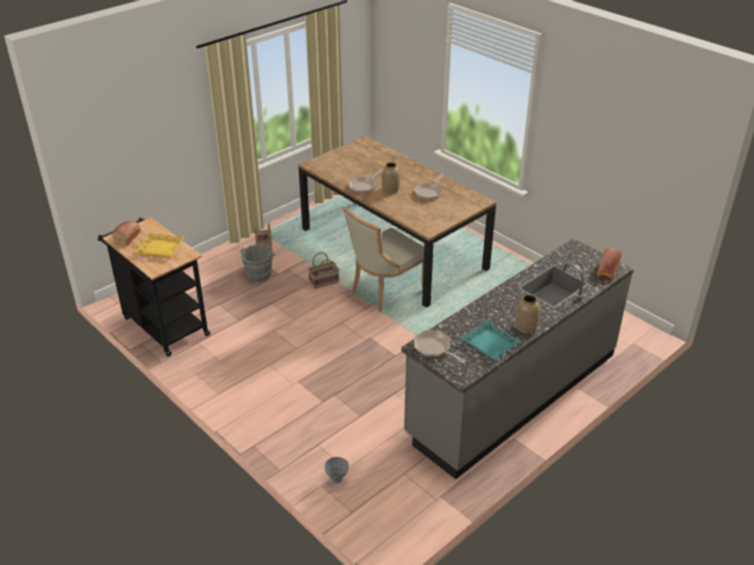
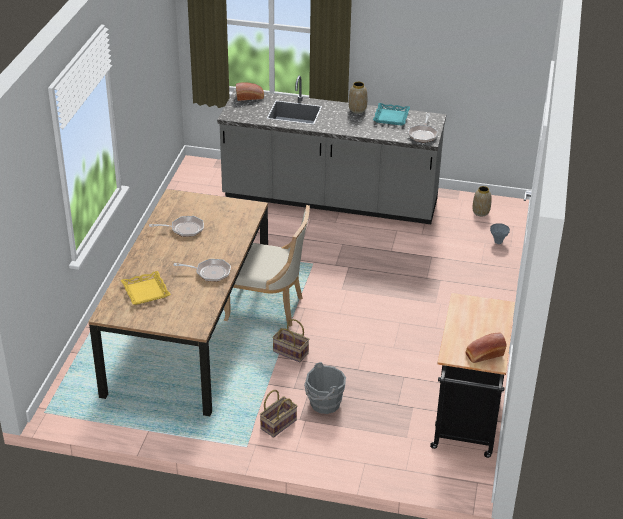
camera: 125 degrees left, 0 degrees up
yellow tray [134,233,184,258] -> yellow tray moved to [121,271,171,305]
vase [382,162,400,194] -> vase moved to [472,186,492,216]

